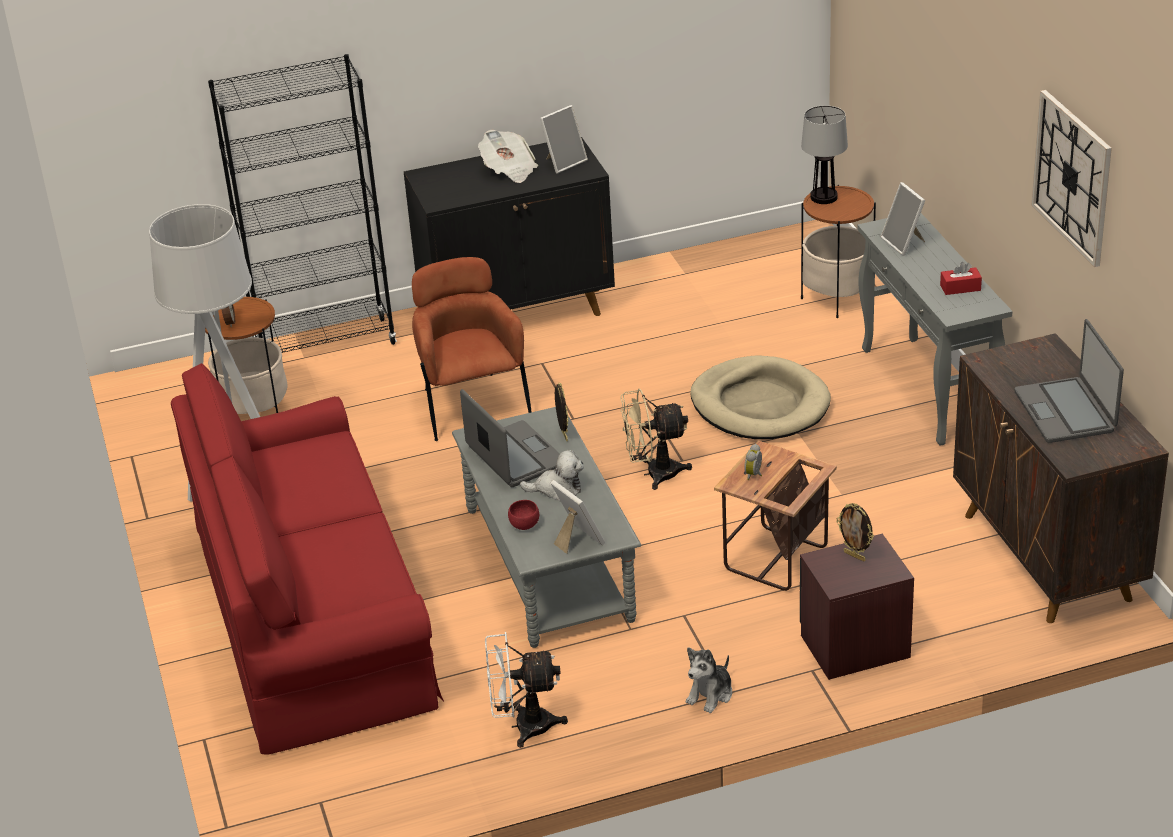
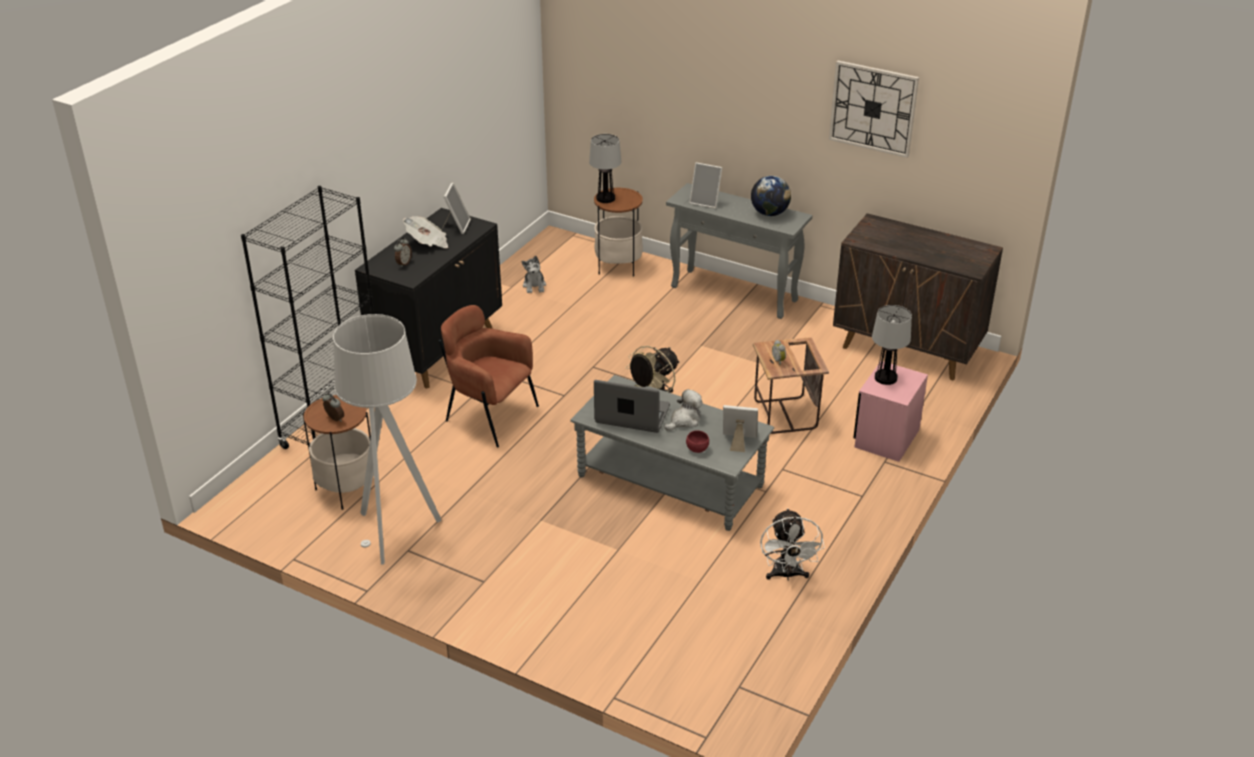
camera: 45 degrees left, 0 degrees up
red sofa [171,363,444,755] -> none
white fan [485,632,568,748] -> white fan turned 45 degrees counterclockwise [760,508,825,581]
plush toy [686,648,732,713] -> plush toy moved to [522,256,546,293]
beige dog bed [690,355,831,439] -> none
brown nightstand [800,534,914,680] -> pink nightstand [853,361,928,462]
picture frame [836,503,874,562] -> table lamp [872,305,912,385]
red tissue box [940,262,982,295] -> globe [751,176,791,216]
laptop [1014,319,1124,443] -> none
none -> alarm clock [394,238,412,267]

